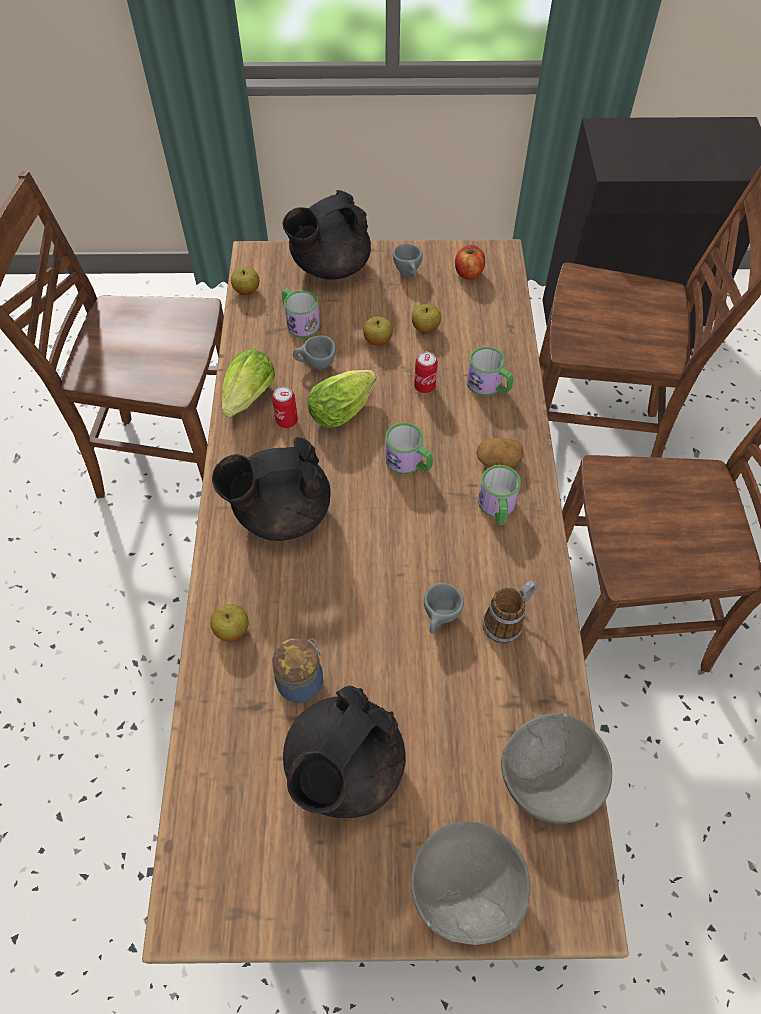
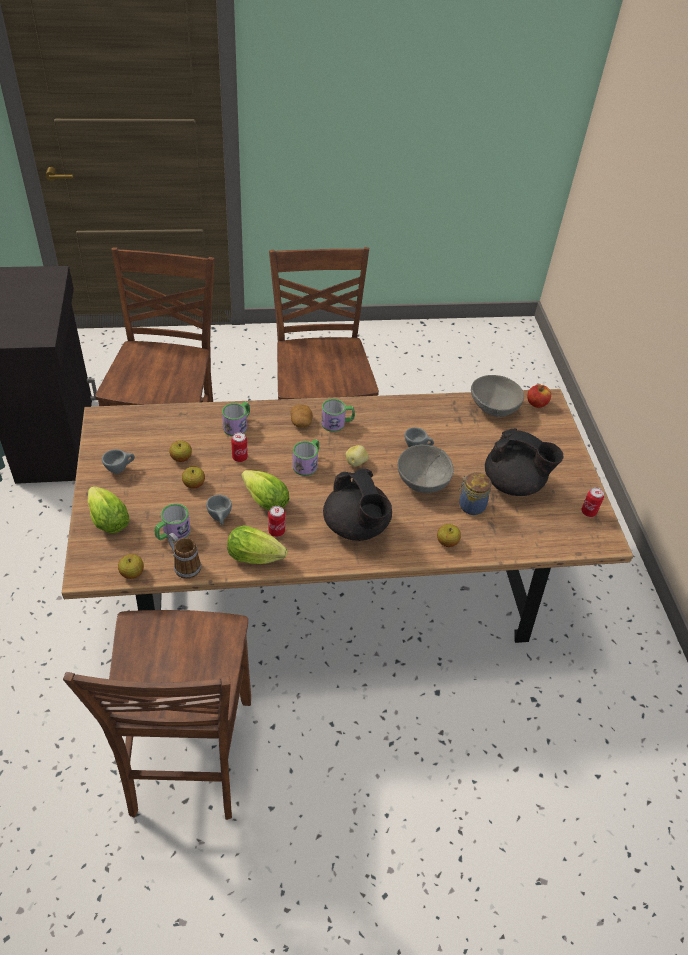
camera: 100 degrees left, 10 degrees down
black teapot [283,190,371,280] -> lettuce [88,486,129,534]
grey bowl [411,821,531,945] -> grey bowl moved to [398,444,454,493]
apple [455,245,485,279] -> apple moved to [527,385,551,408]
mug [482,580,537,644] -> mug moved to [168,533,201,579]
none -> potato [345,445,369,467]
none -> can [581,487,604,517]

